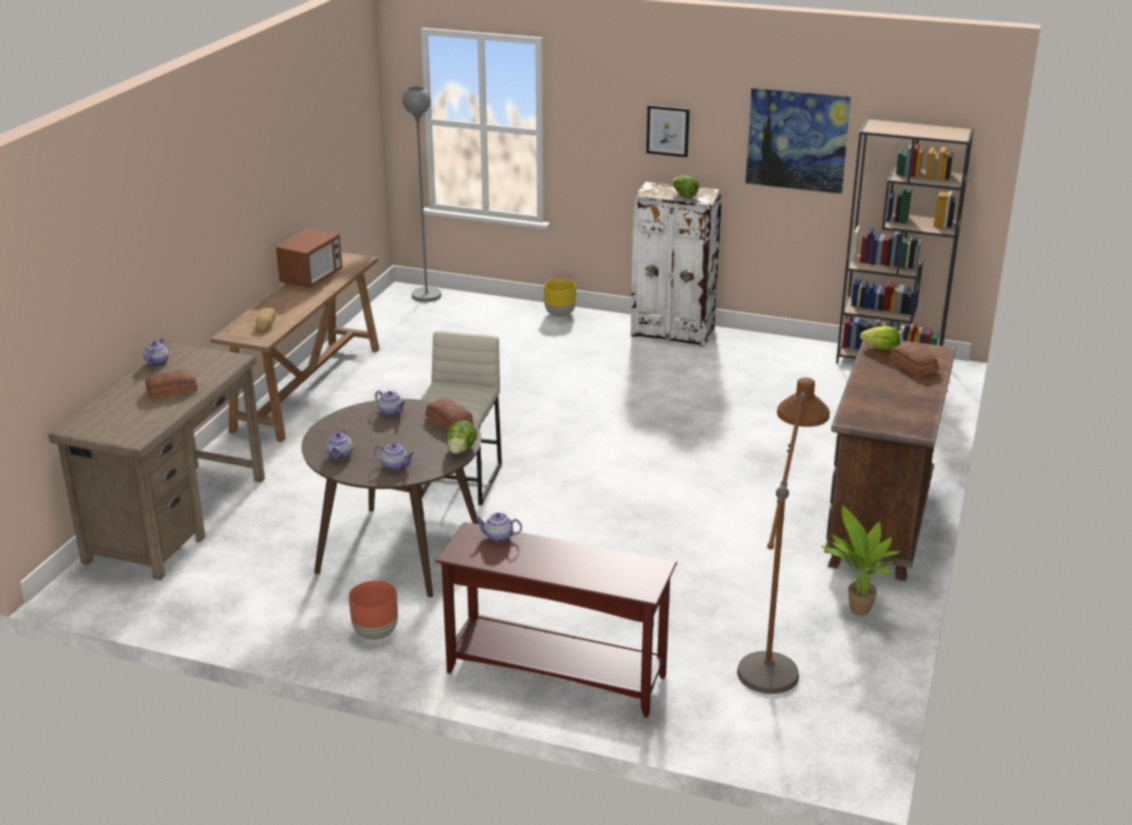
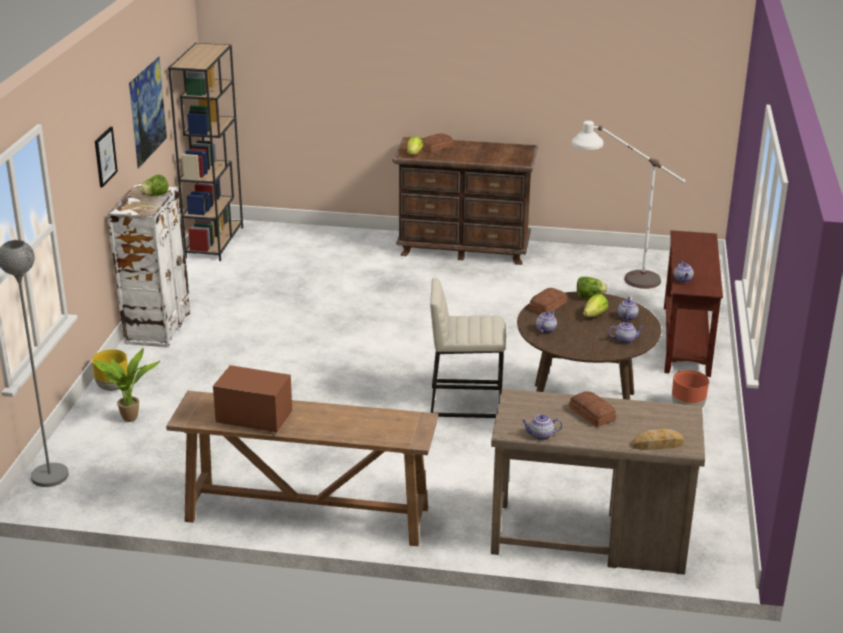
camera: 100 degrees left, 0 degrees up
bread [256,308,276,333] -> bread moved to [632,429,684,450]
brown floor lamp [737,377,830,694] -> white floor lamp [572,121,685,289]
potted plant [821,506,901,616] -> potted plant moved to [94,348,160,422]
none -> lettuce [583,294,608,317]

